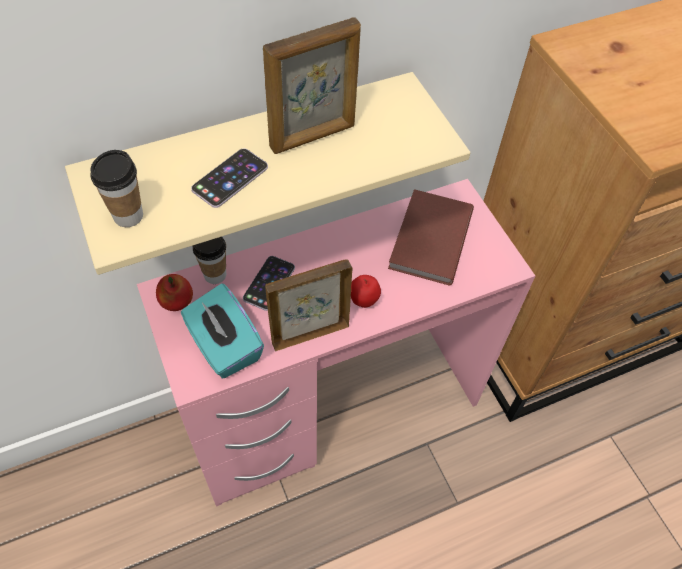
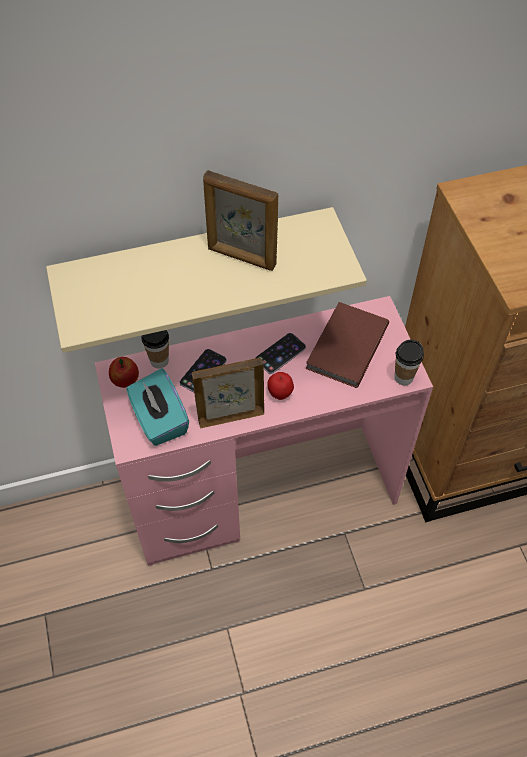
camera: 10 degrees right, 0 degrees up
cup [90,150,143,227] -> cup moved to [394,340,424,385]
phone [191,148,268,208] -> phone moved to [255,333,306,374]
picture frame [263,17,361,154] -> picture frame turned 45 degrees clockwise [203,170,278,271]

